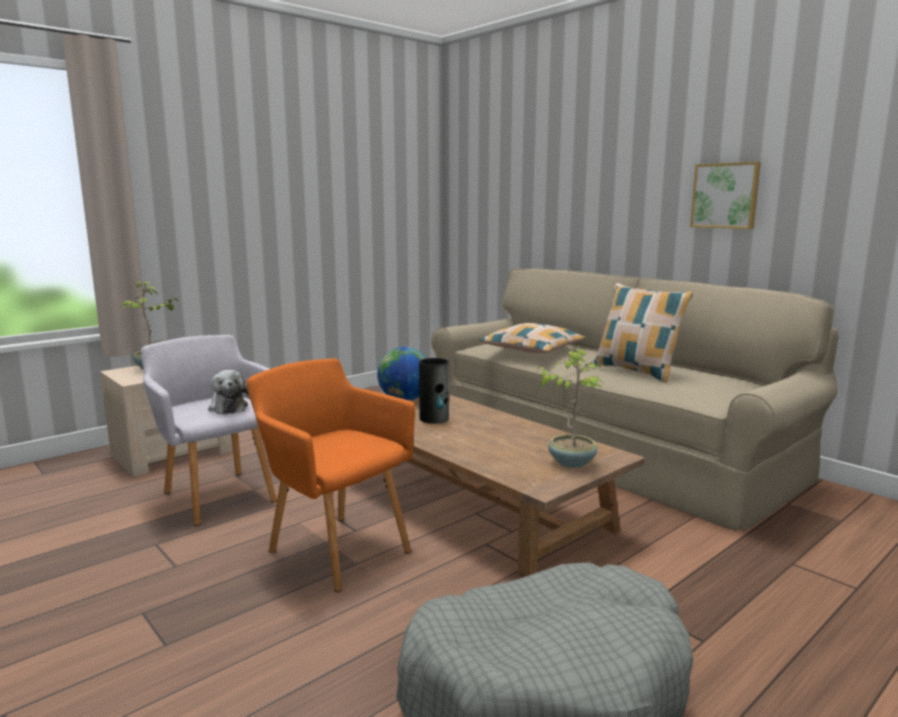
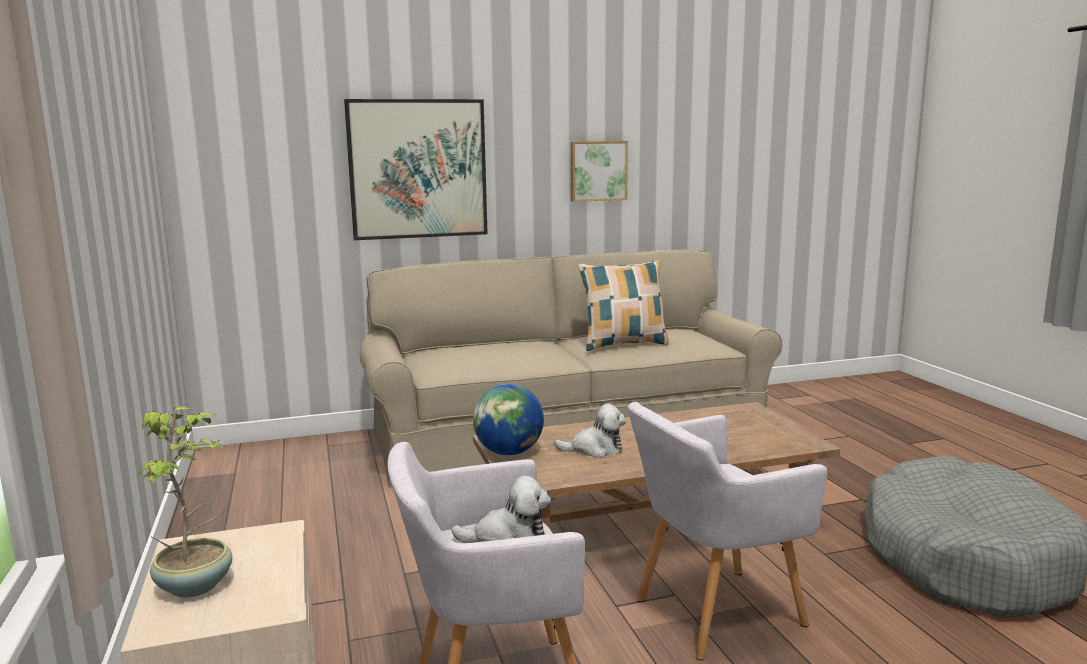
camera: 65 degrees left, 0 degrees up
orange armchair [247,358,415,592] -> grey armchair [628,402,827,660]
vase [419,358,449,423] -> plush toy [554,404,627,458]
pillow [479,323,586,353] -> none
potted plant [537,346,604,468] -> none
none -> picture [344,99,488,240]

